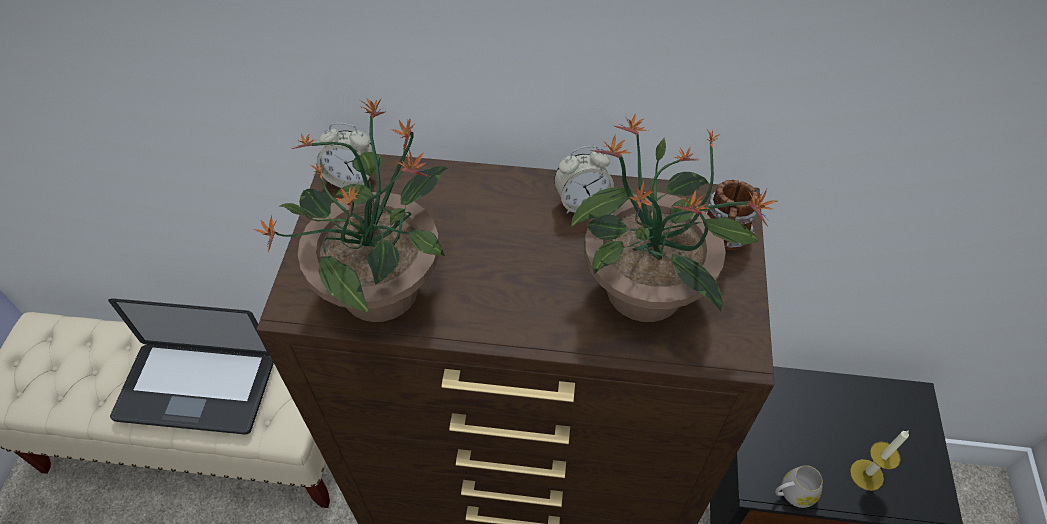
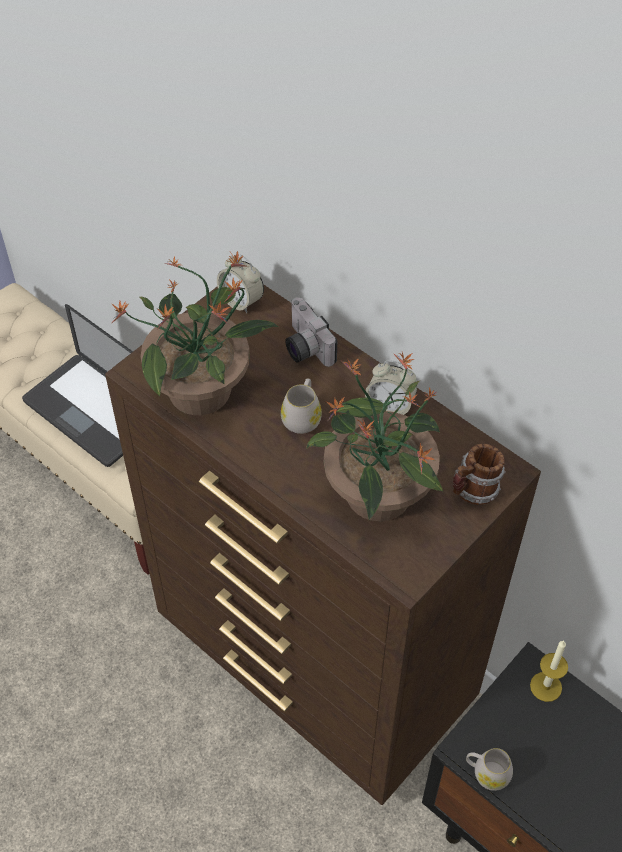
camera: 35 degrees right, 0 degrees up
candle [850,430,909,491] -> candle moved to [530,641,568,702]
none -> white mug [281,378,322,434]
none -> camera [285,297,337,367]

